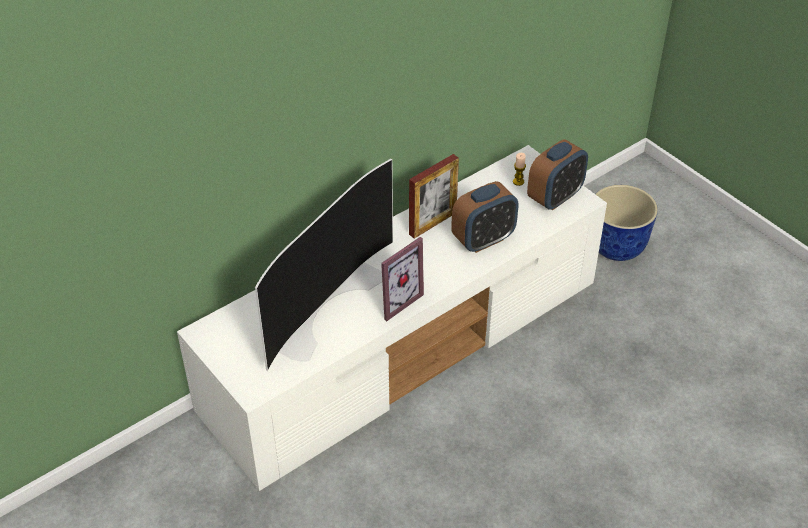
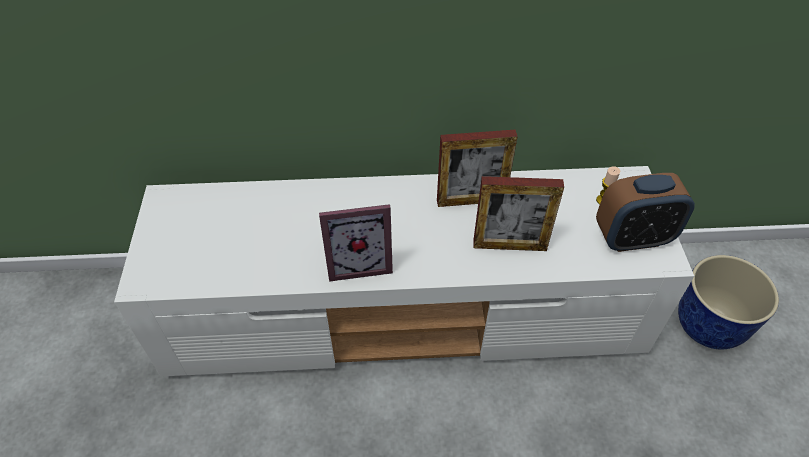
camera: 35 degrees right, 5 degrees up
television [255,159,393,371] -> none
alarm clock [451,181,519,253] -> picture frame [473,176,564,251]

